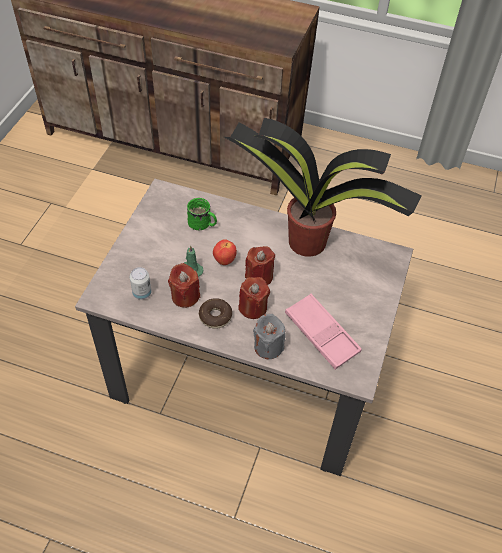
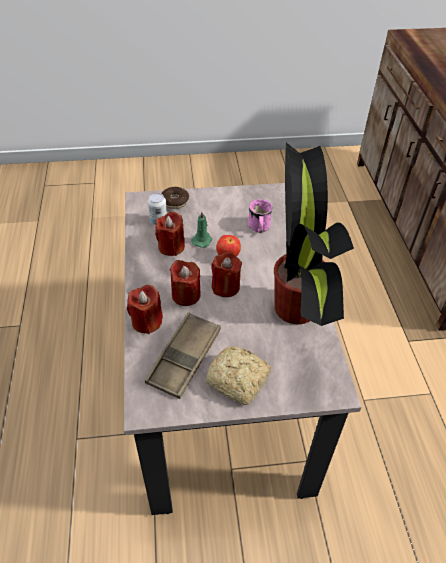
camera: 65 degrees right, 5 degrees down
green mug [187,198,217,230] -> pink mug [248,199,272,233]
donut [199,298,232,329] -> donut moved to [161,187,189,209]
grey candle [253,314,286,359] -> red candle [127,285,163,334]
pink tray [285,294,362,370] -> brown tray [145,312,221,399]
none -> bread [206,346,271,405]

